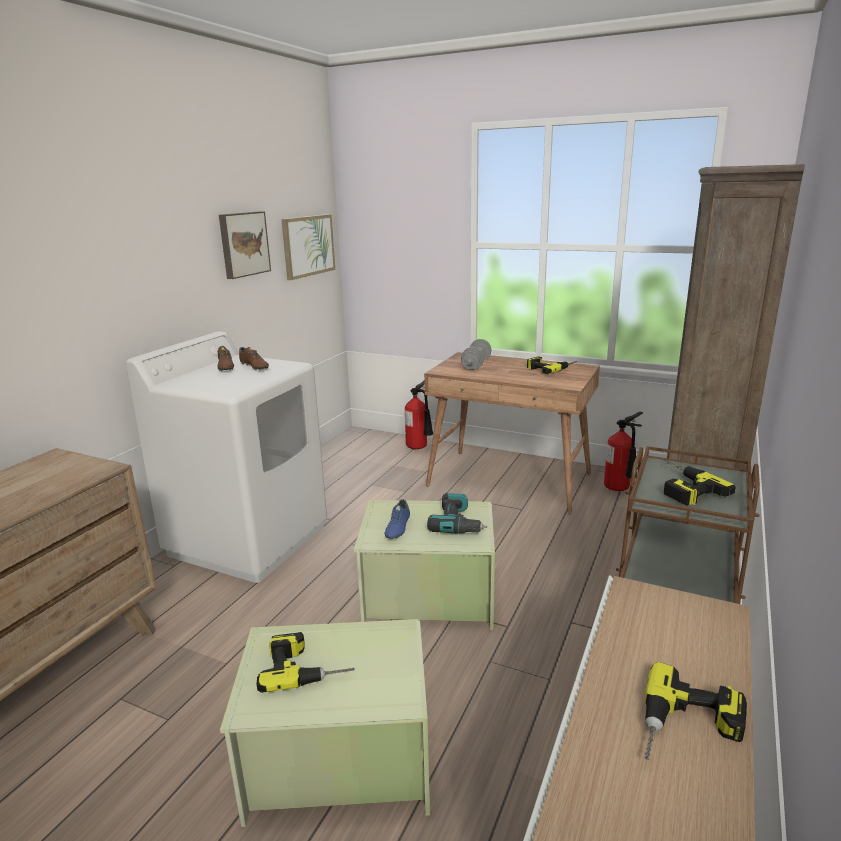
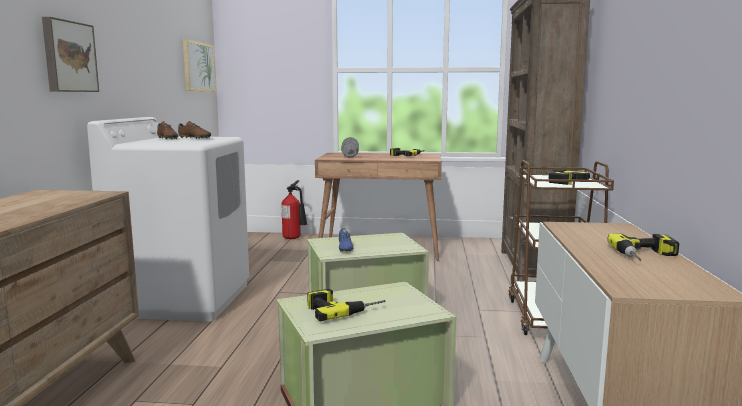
camera: 20 degrees left, 10 degrees down
picture [219,211,271,279] -> picture moved to [42,17,99,92]
power drill [427,493,487,534] -> none
fire extinguisher [604,412,643,491] -> none

